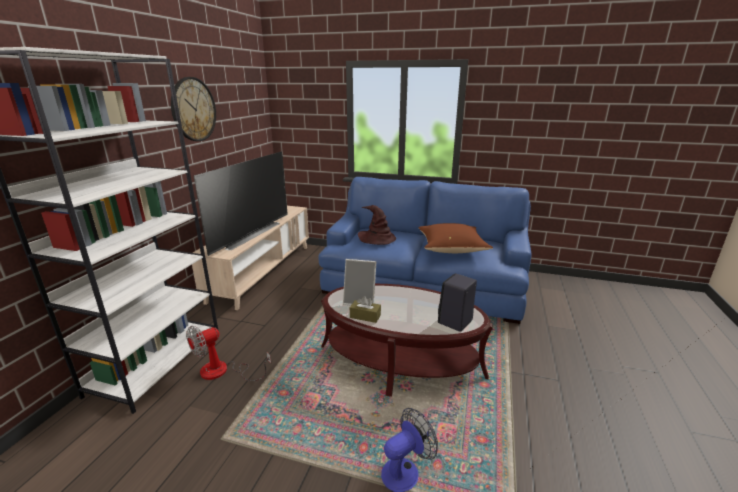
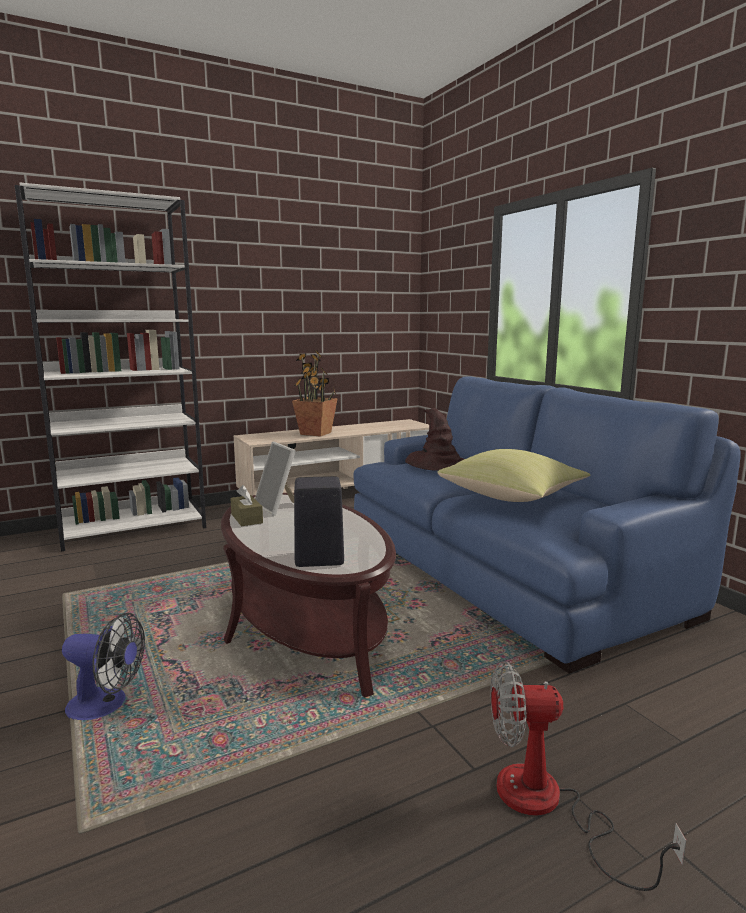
camera: 45 degrees right, 10 degrees down
wall clock [171,77,216,141] -> none
fan [186,326,271,381] -> fan moved to [490,661,686,891]
television [194,151,288,256] -> potted plant [292,351,338,437]
brown pillow [418,223,493,253] -> yellow pillow [438,449,590,502]

